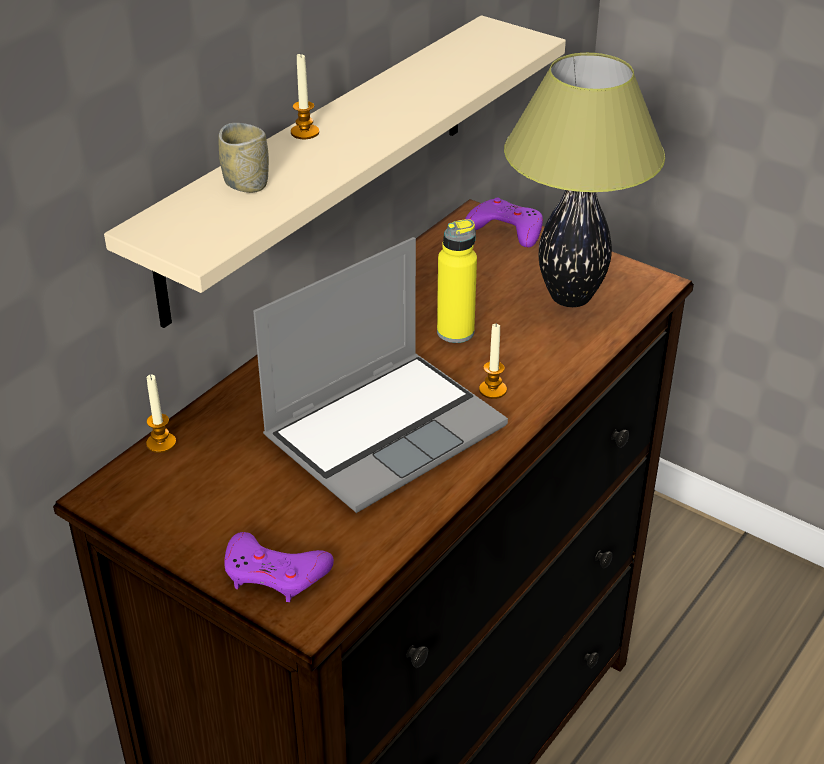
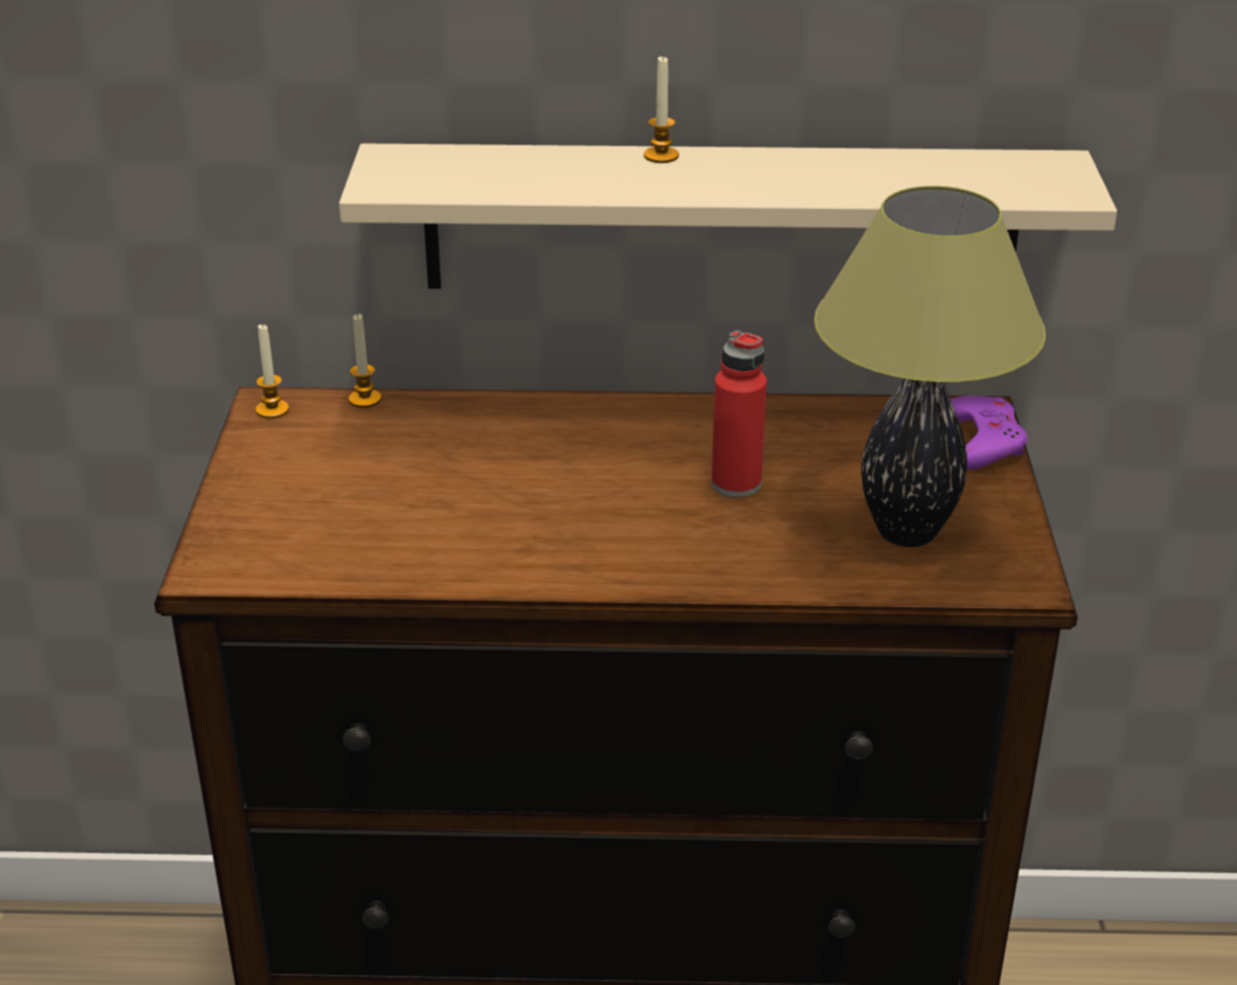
camera: 55 degrees right, 5 degrees down
cup [218,123,269,193] -> none
purple game controller [224,532,334,602] -> none
laptop [253,237,508,513] -> none
yellow bottle [437,219,477,343] -> red bottle [711,330,767,497]
candle [479,323,507,399] -> candle moved to [256,323,289,419]

